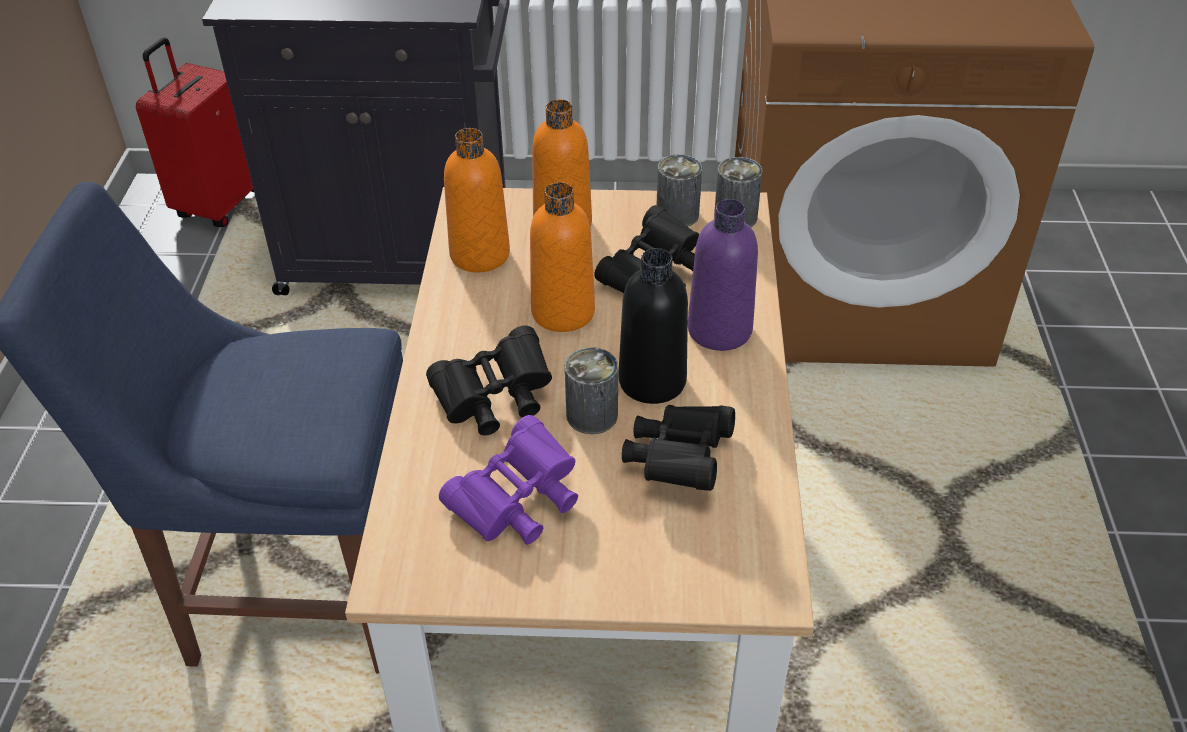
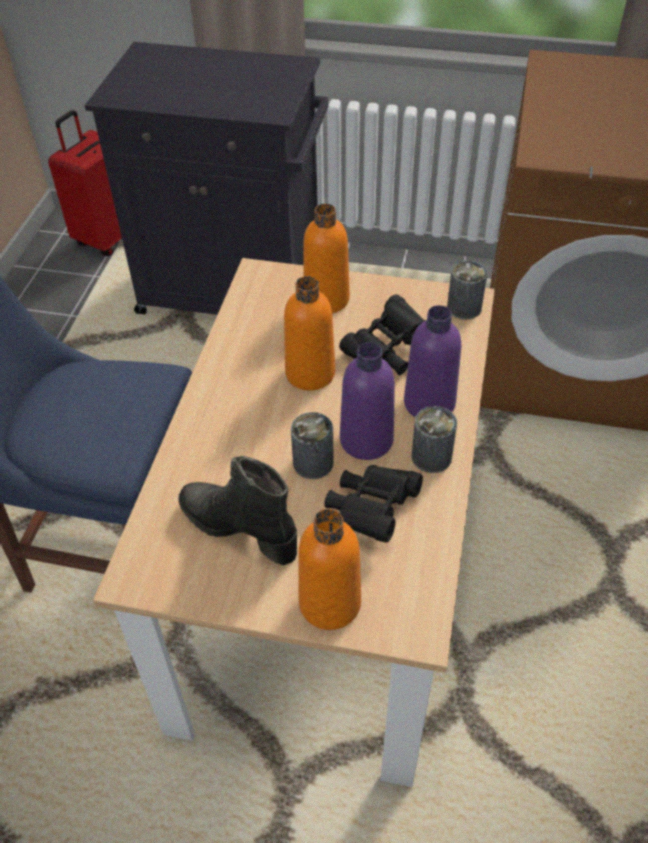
camera: 10 degrees right, 5 degrees up
black binoculars [426,325,552,436] -> none
purple binoculars [439,415,578,544] -> black boot [179,456,297,565]
orange bottle [444,128,510,272] -> orange bottle moved to [298,509,361,630]
black bottle [619,248,688,404] -> purple bottle [340,342,395,460]
can [657,155,702,227] -> can moved to [411,406,457,473]

